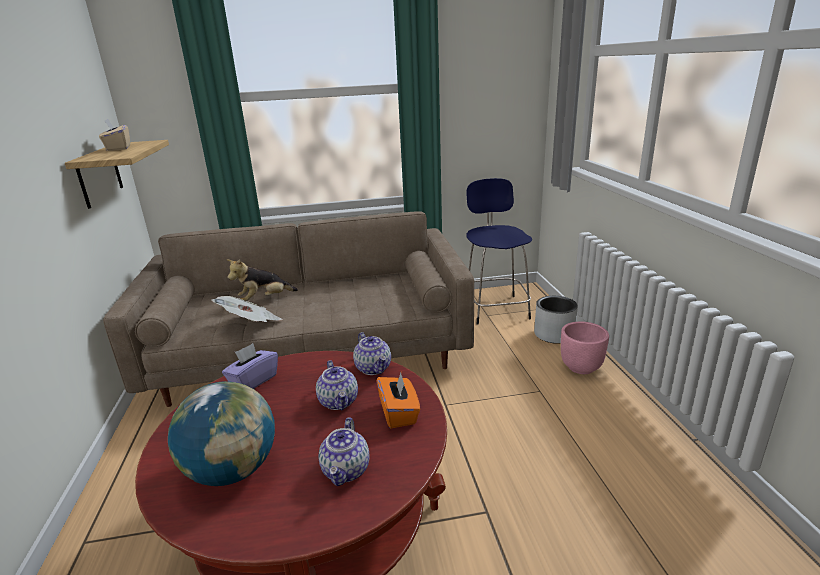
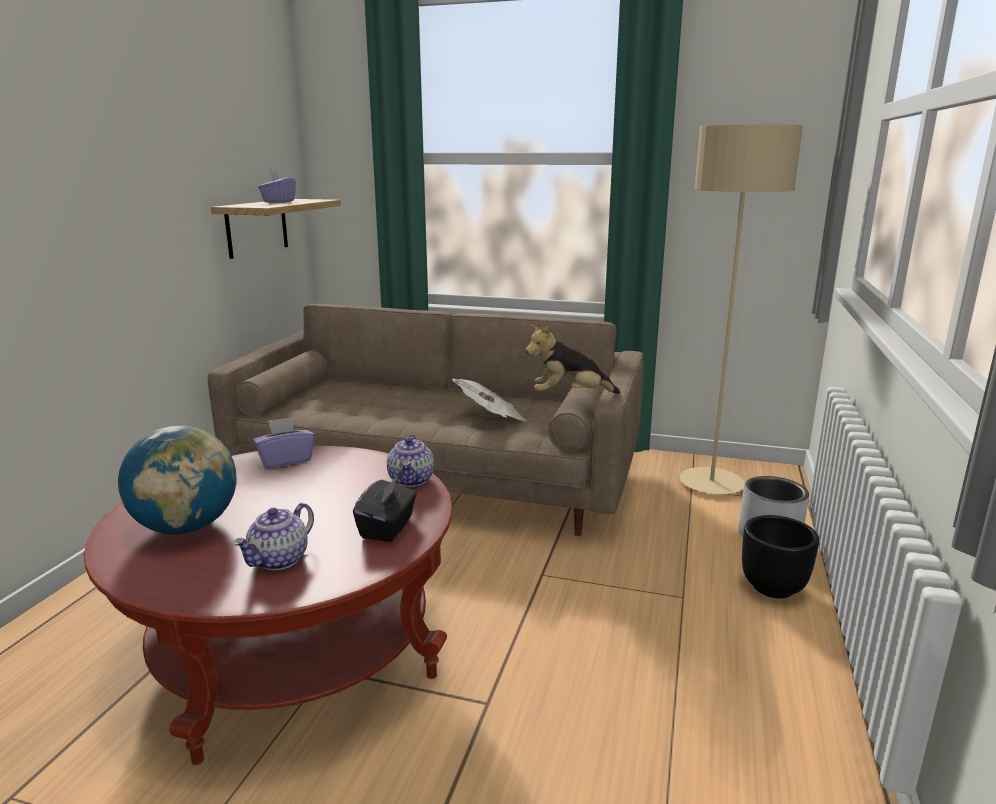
camera: 25 degrees right, 5 degrees down
beige tissue box [99,119,130,151] -> purple tissue box [258,170,296,203]
newspaper [211,296,283,322] -> newspaper moved to [452,379,527,421]
plush toy [227,259,298,301] -> plush toy moved to [526,324,620,394]
teapot [316,360,358,410] -> none
orange tissue box [377,373,420,428] -> black tissue box [353,476,417,542]
blue stool [466,178,532,325] -> beige floor lamp [679,124,803,495]
pink planter [561,322,609,374] -> black planter [742,515,819,598]

